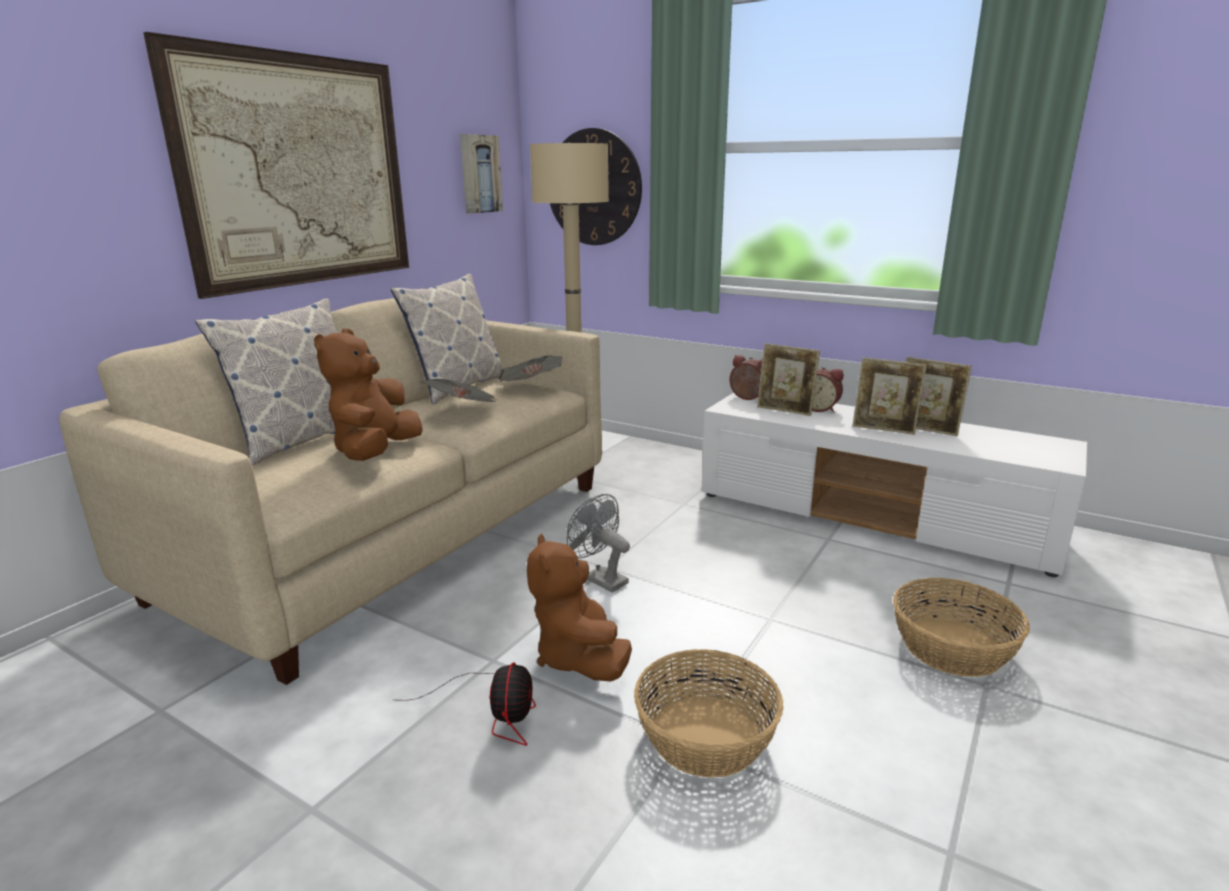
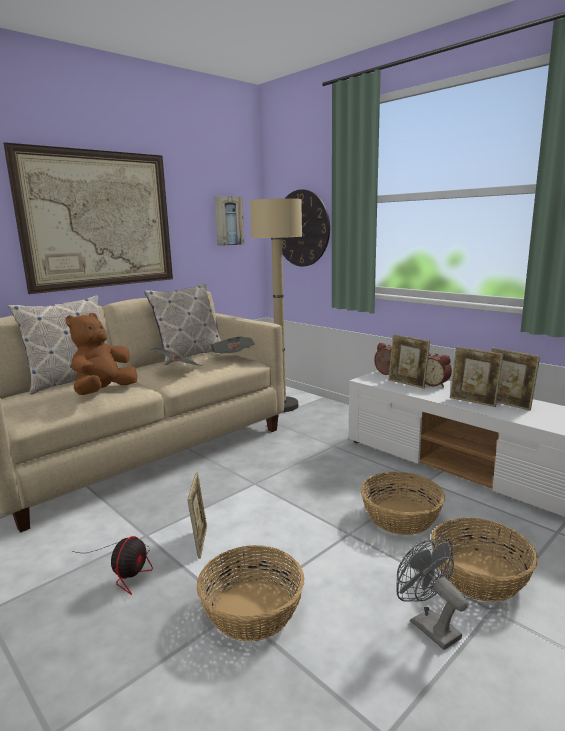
camera: 15 degrees right, 5 degrees down
brown plush toy [527,533,632,682] -> picture frame [187,472,207,559]
grey fan [567,494,630,592] -> grey fan moved to [396,538,468,650]
none -> basket [361,472,445,535]

